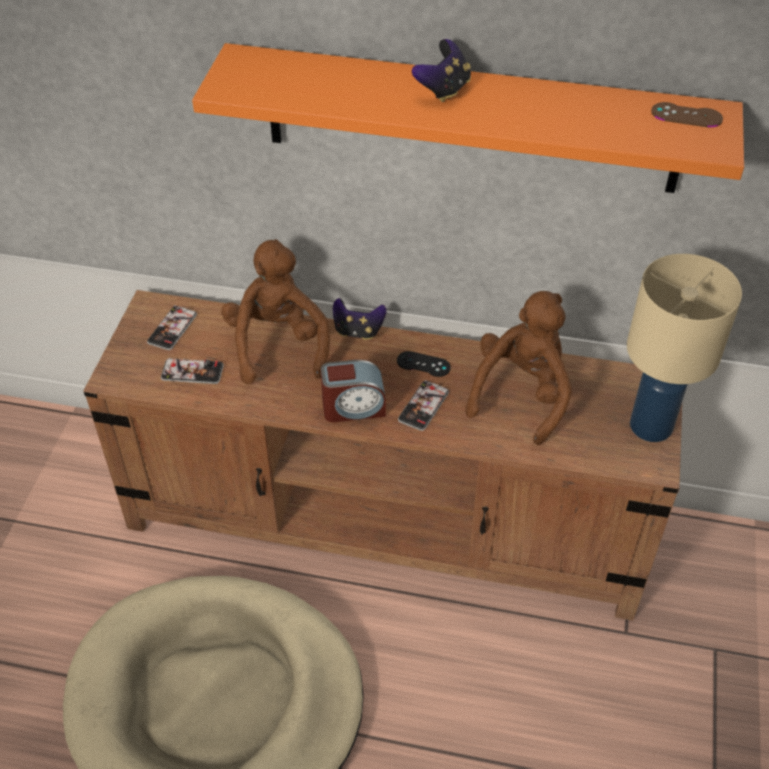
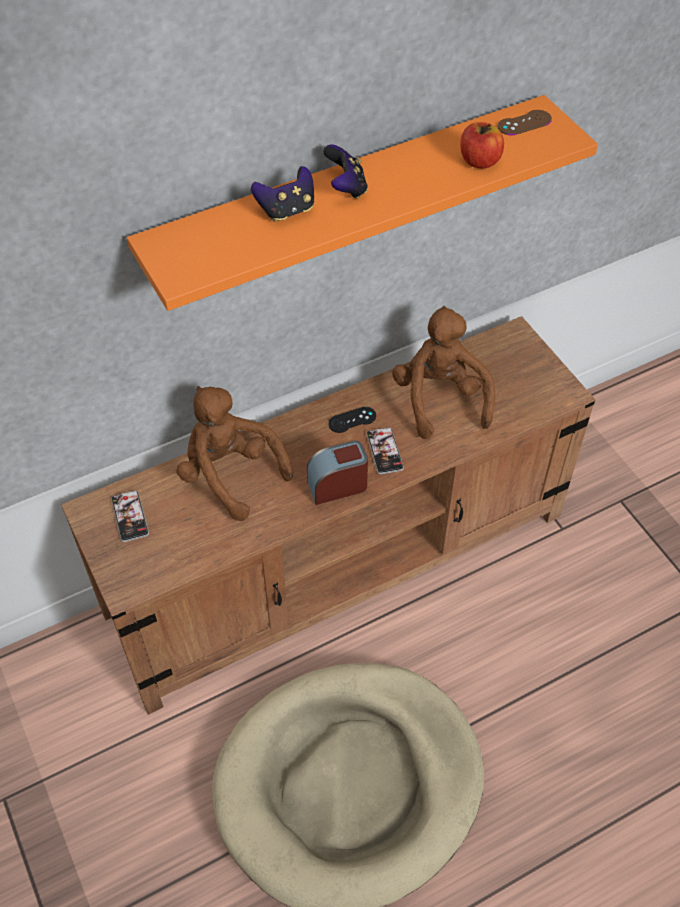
camera: 40 degrees left, 5 degrees up
phone [161,358,224,384] -> none
alarm clock [321,360,386,422] -> alarm clock turned 150 degrees counterclockwise [307,440,368,505]
game controller [333,298,386,340] -> game controller moved to [251,166,314,222]
beige table lamp [627,254,742,442] -> none
none -> apple [460,122,504,169]

